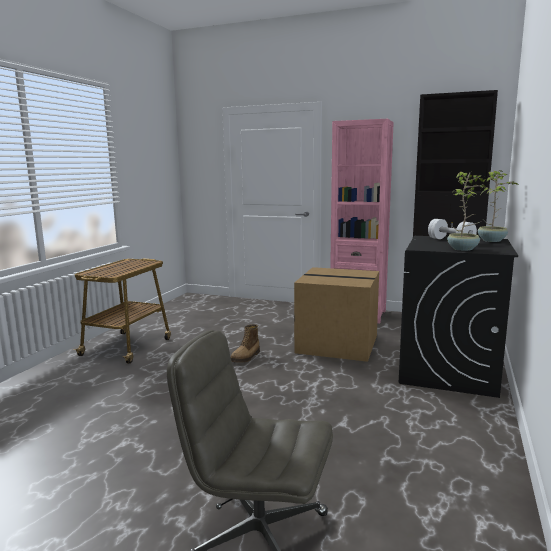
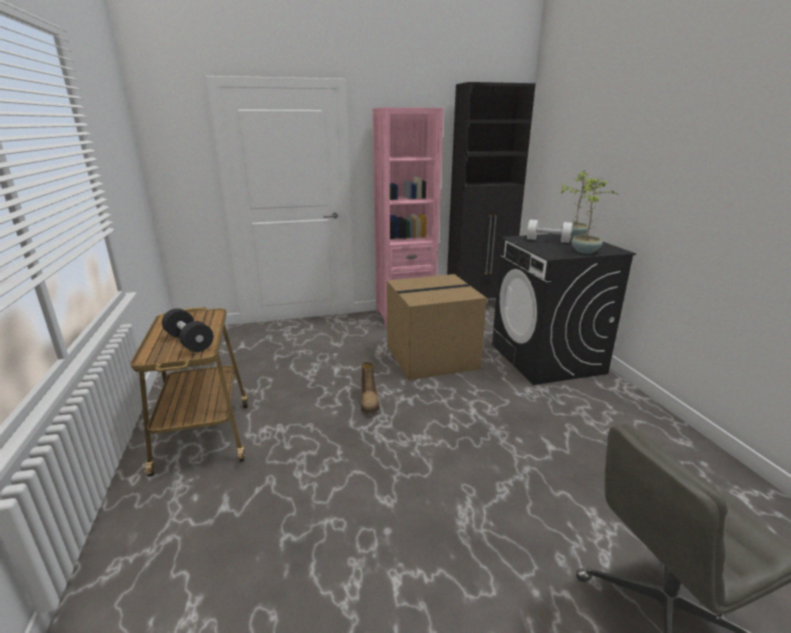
camera: 35 degrees left, 10 degrees up
none -> black dumbbell [162,308,213,352]

